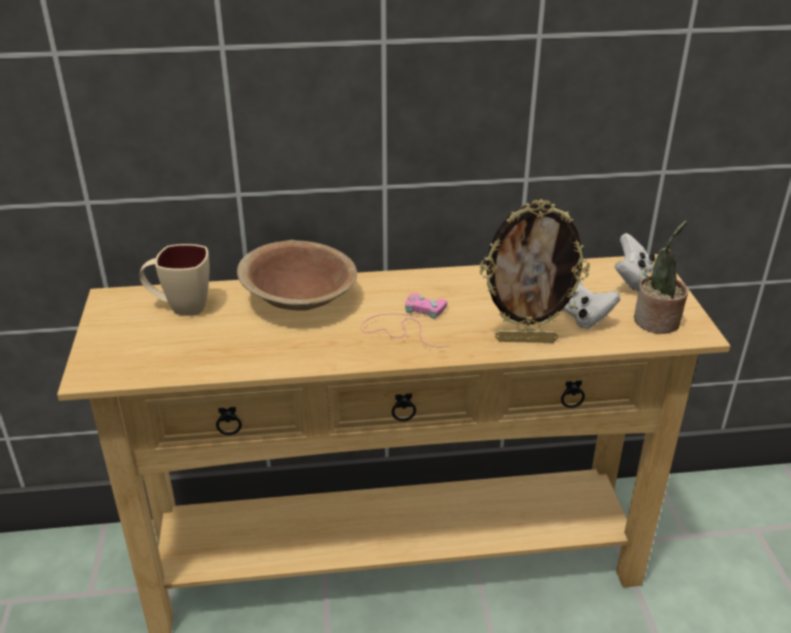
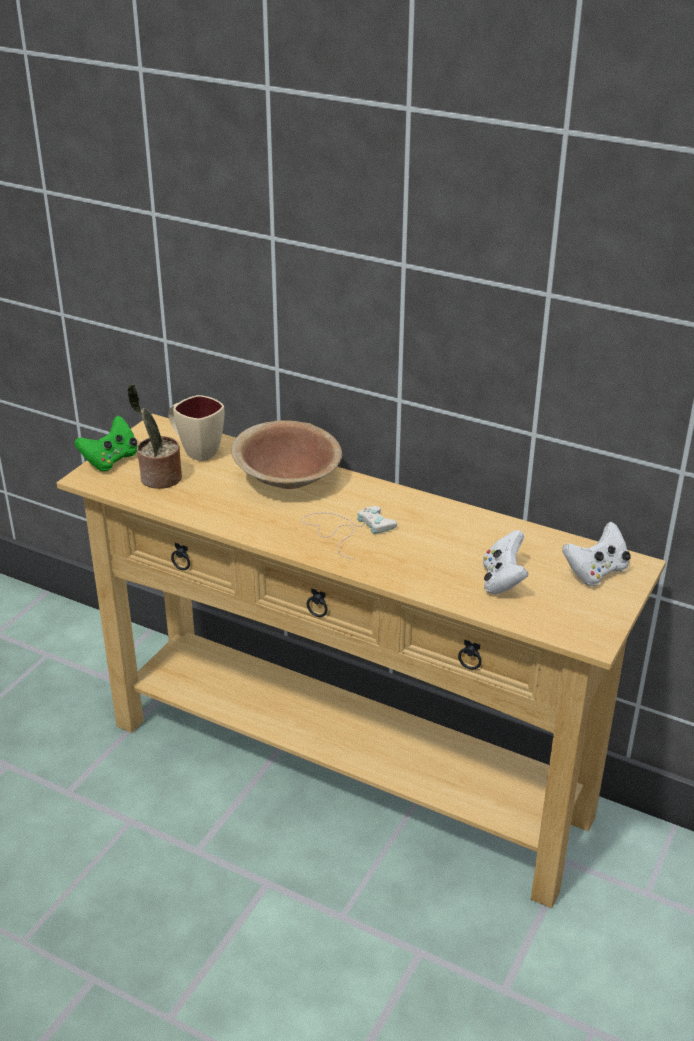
camera: 35 degrees right, 0 degrees up
pink game controller [361,293,449,347] -> white game controller [301,506,397,559]
picture frame [479,199,590,343] -> none
potted plant [634,221,688,334] -> potted plant moved to [127,384,182,489]
none -> green game controller [75,415,137,471]

